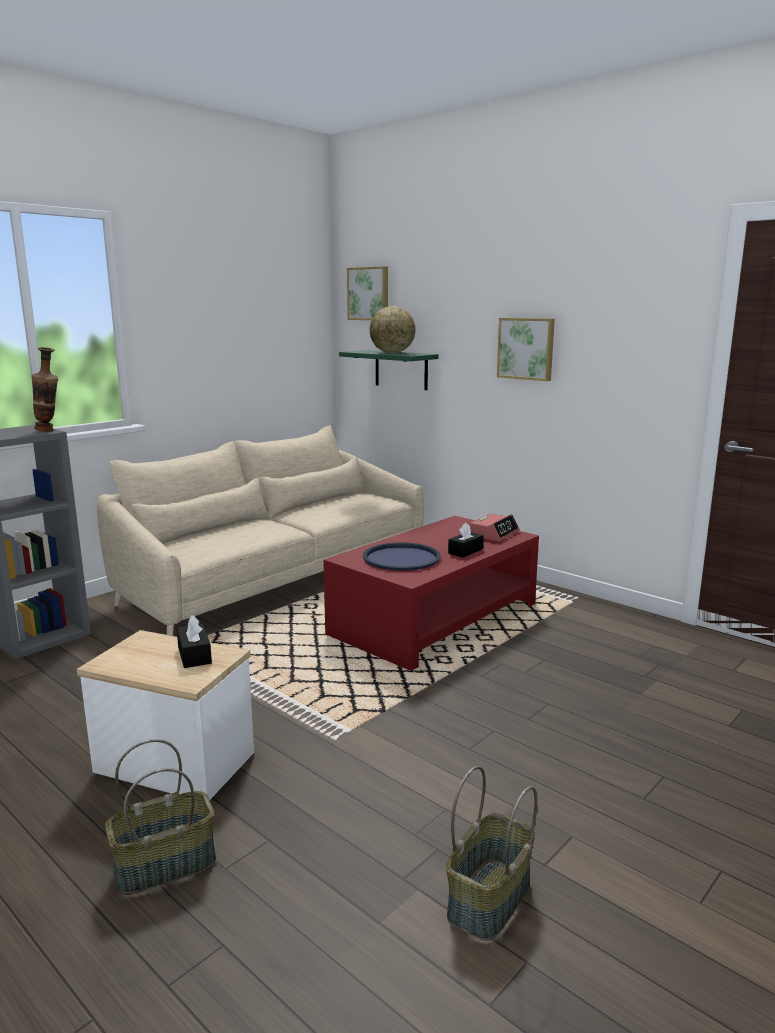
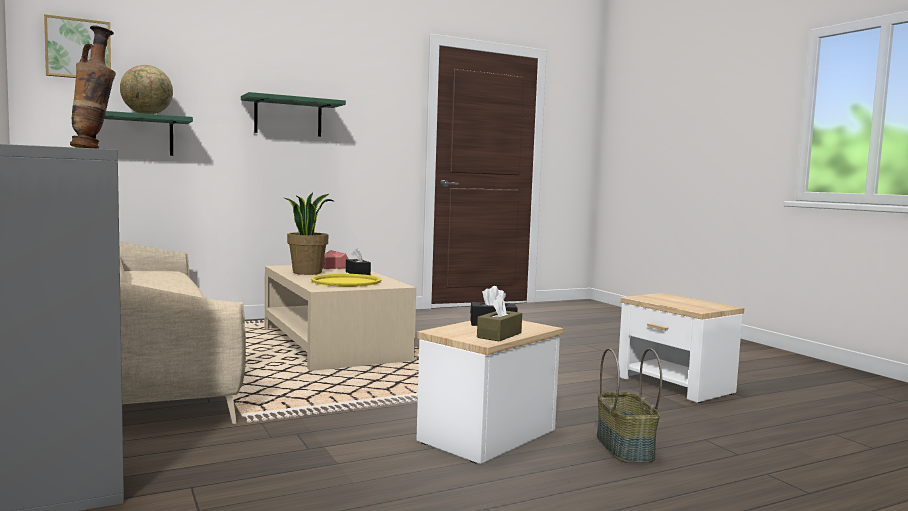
camera: 70 degrees left, 10 degrees down
red coffee table [323,516,539,671] -> beige coffee table [264,265,416,371]
blue tray [363,542,441,571] -> yellow tray [311,274,382,287]
basket [446,766,537,941] -> side table [618,293,744,403]
picture [497,318,555,381] -> green shelf [241,92,346,137]
none -> potted plant [284,192,334,275]
none -> brown tissue box [477,294,522,341]

